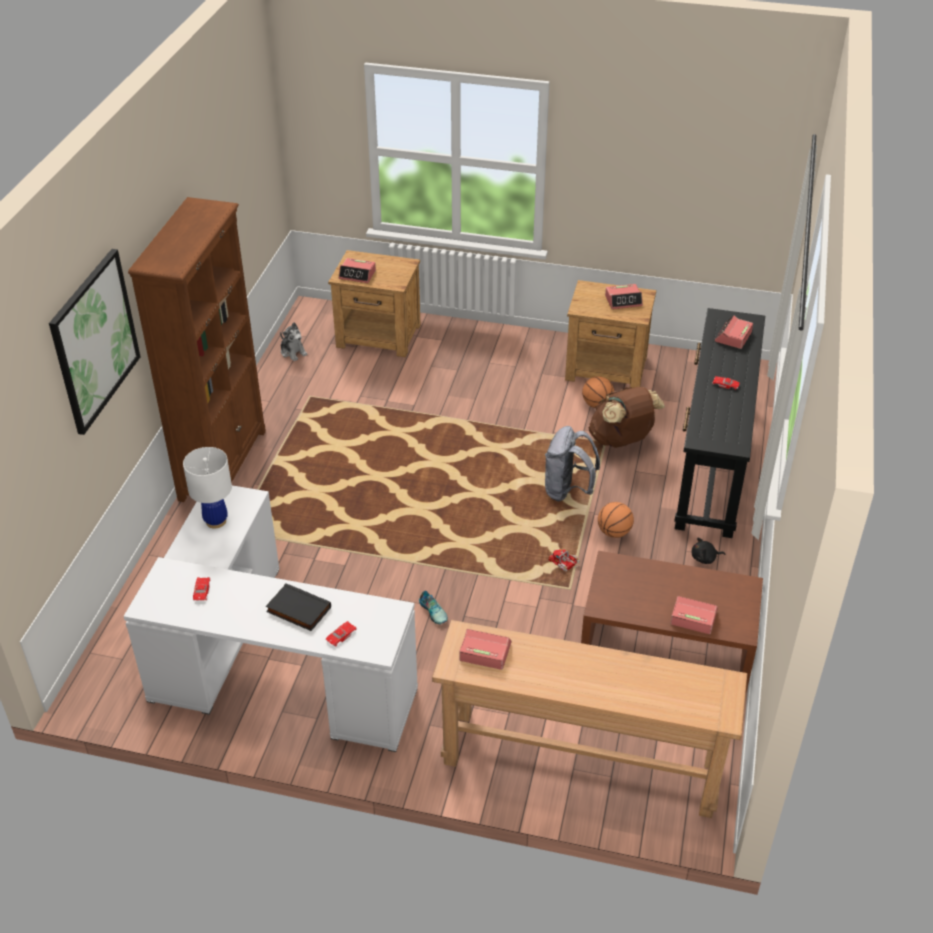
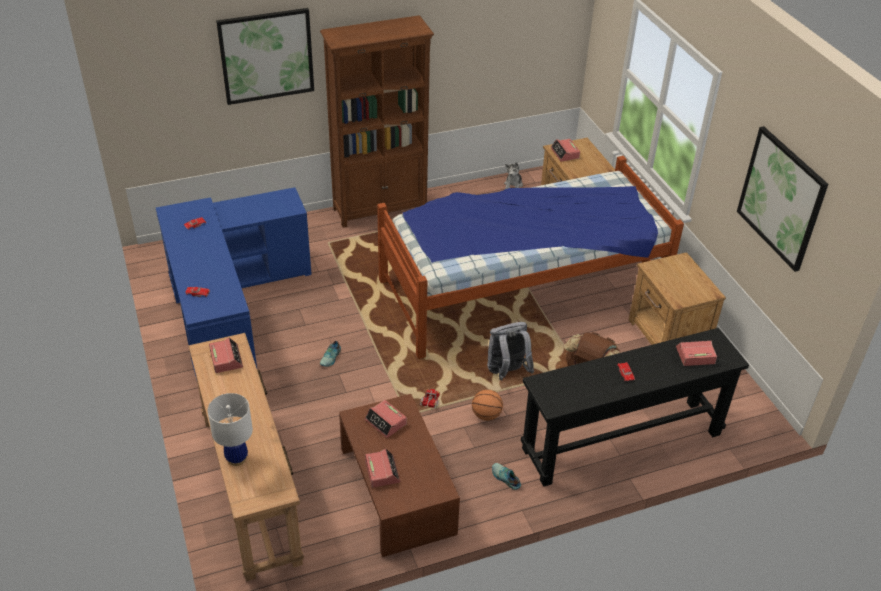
camera: 55 degrees right, 0 degrees up
white desk [124,485,418,752] -> blue desk [156,187,311,384]
white table lamp [183,447,232,529] -> white table lamp moved to [208,393,253,466]
black book [266,583,331,631] -> none
basketball [582,376,614,408] -> none
alarm clock [605,284,643,309] -> alarm clock moved to [365,400,407,438]
black plush toy [691,538,725,564] -> shoe [492,463,521,490]
none -> bed [377,156,684,359]
none -> picture [737,126,828,272]

